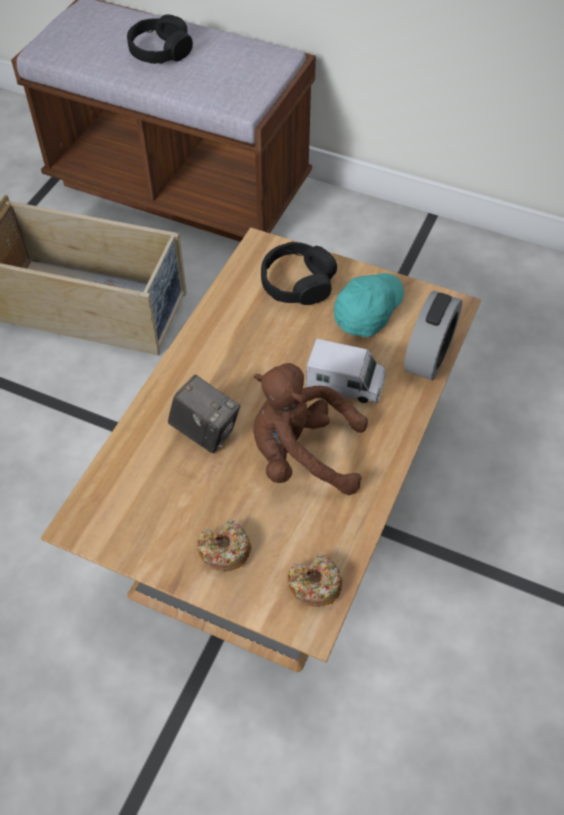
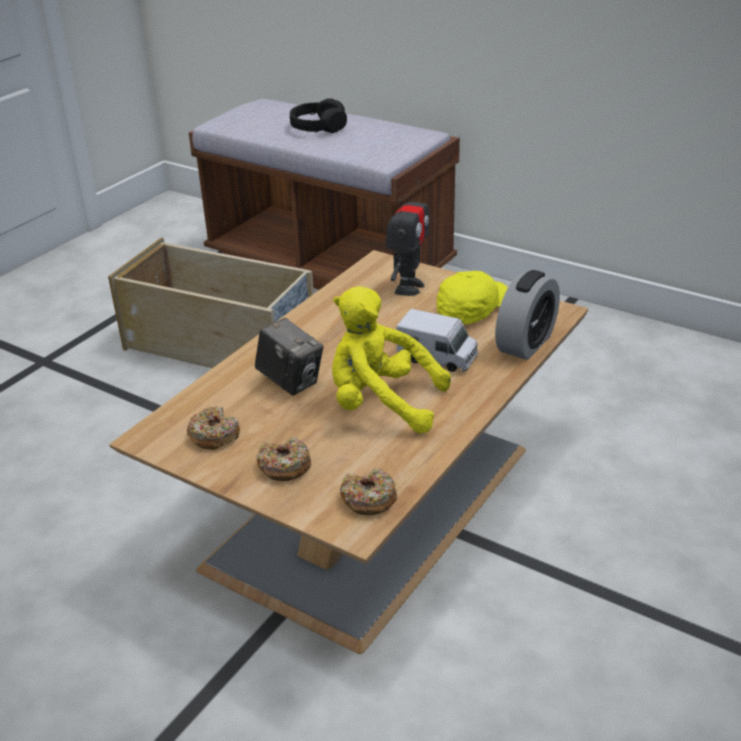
camera: 10 degrees right, 20 degrees down
brown plush toy [253,363,368,495] -> yellow plush toy [332,286,451,433]
black headphones [261,242,337,305] -> toy robot [386,181,429,296]
turquoise cap [334,273,404,337] -> yellow cap [437,271,508,324]
none -> donut [187,406,240,450]

